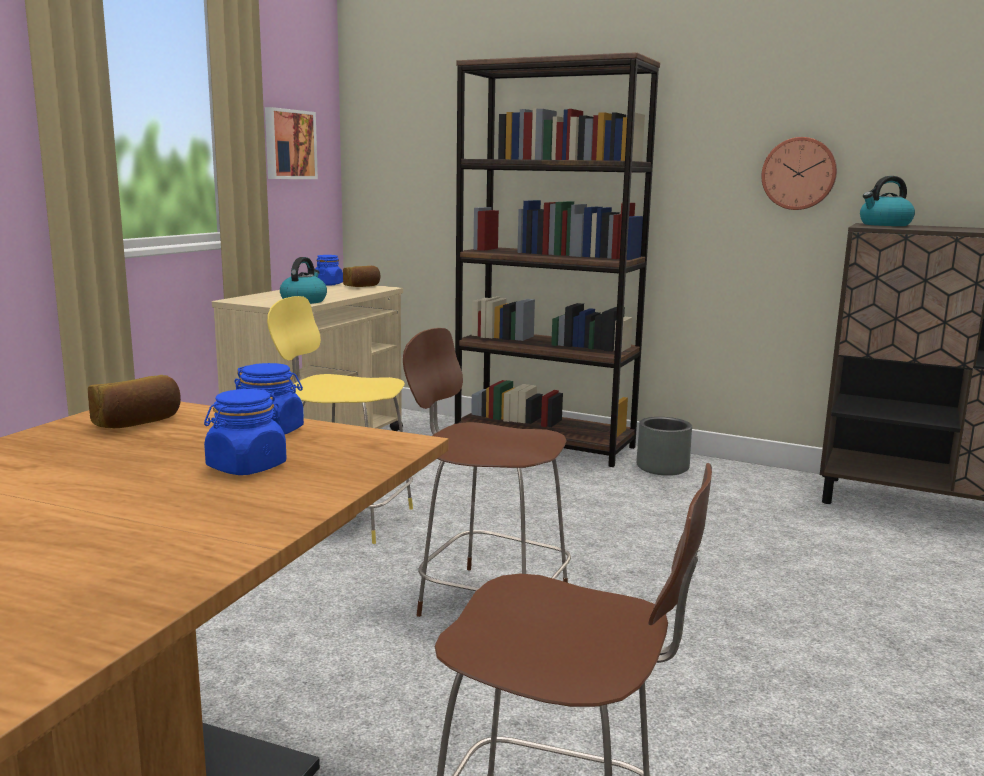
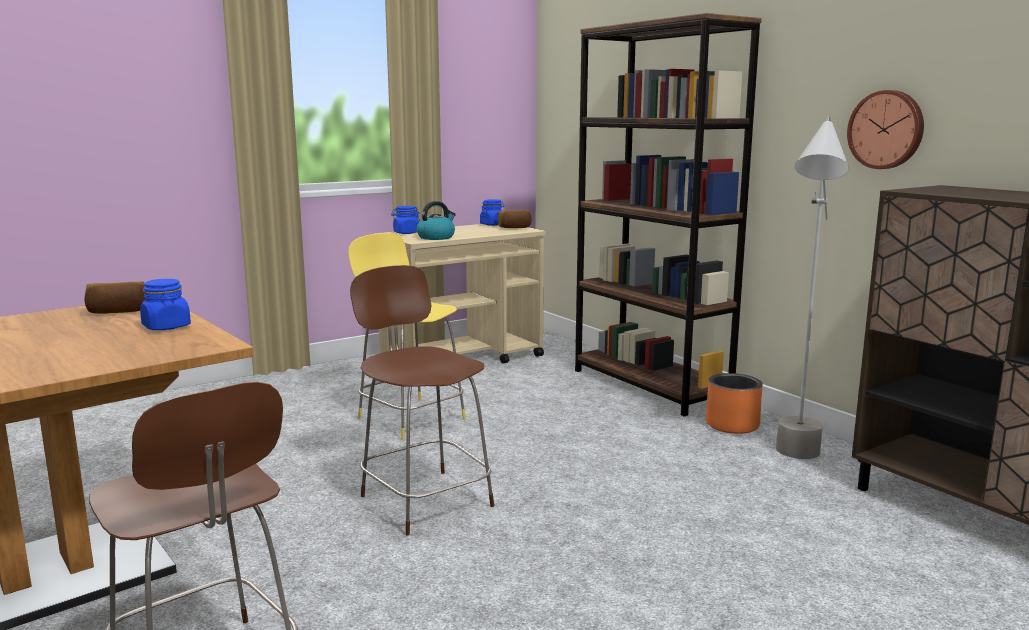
camera: 30 degrees right, 0 degrees up
blue jar [204,389,287,475] -> blue jar moved to [391,206,420,234]
picture [265,107,318,179] -> none
grey planter [636,417,692,476] -> orange planter [706,373,763,434]
kettle [860,176,915,226] -> none
none -> grey floor lamp [776,116,849,459]

